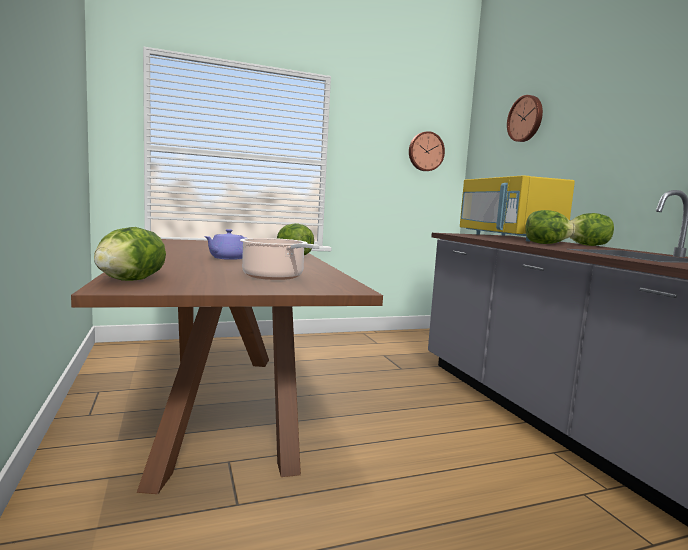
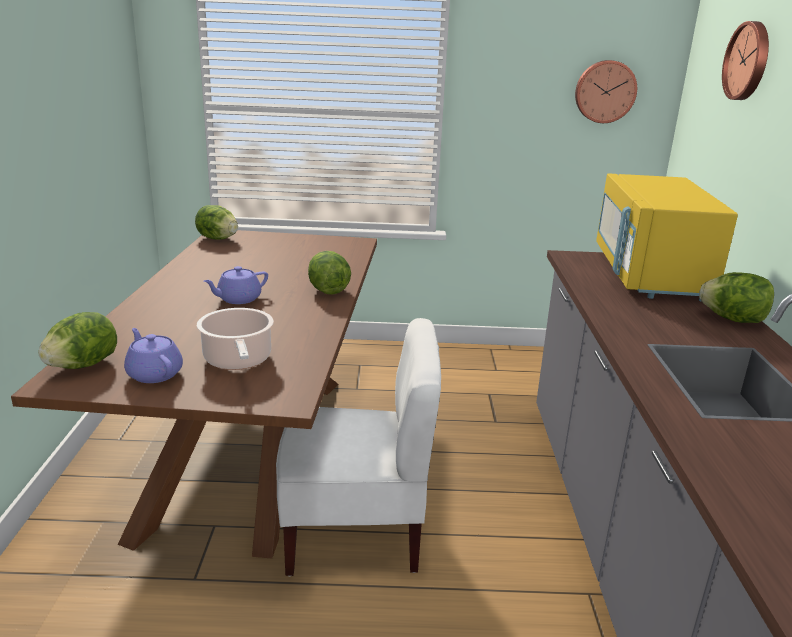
camera: 20 degrees right, 15 degrees up
lettuce [525,210,575,244] -> lettuce moved to [195,205,238,240]
none -> purple teapot [124,328,183,383]
none -> white chair [276,318,441,576]

